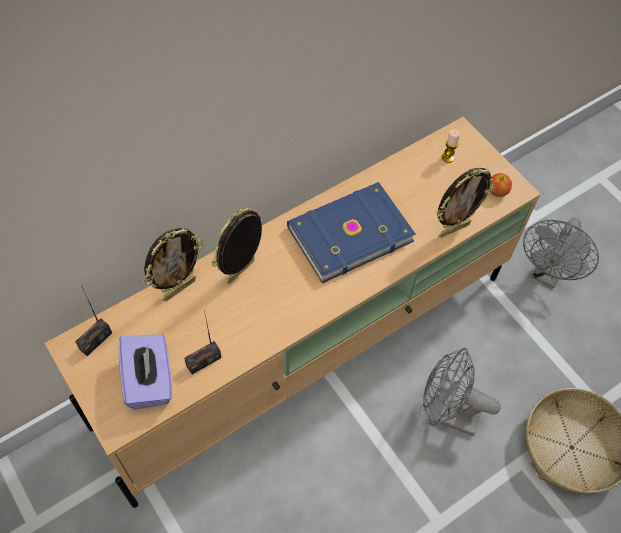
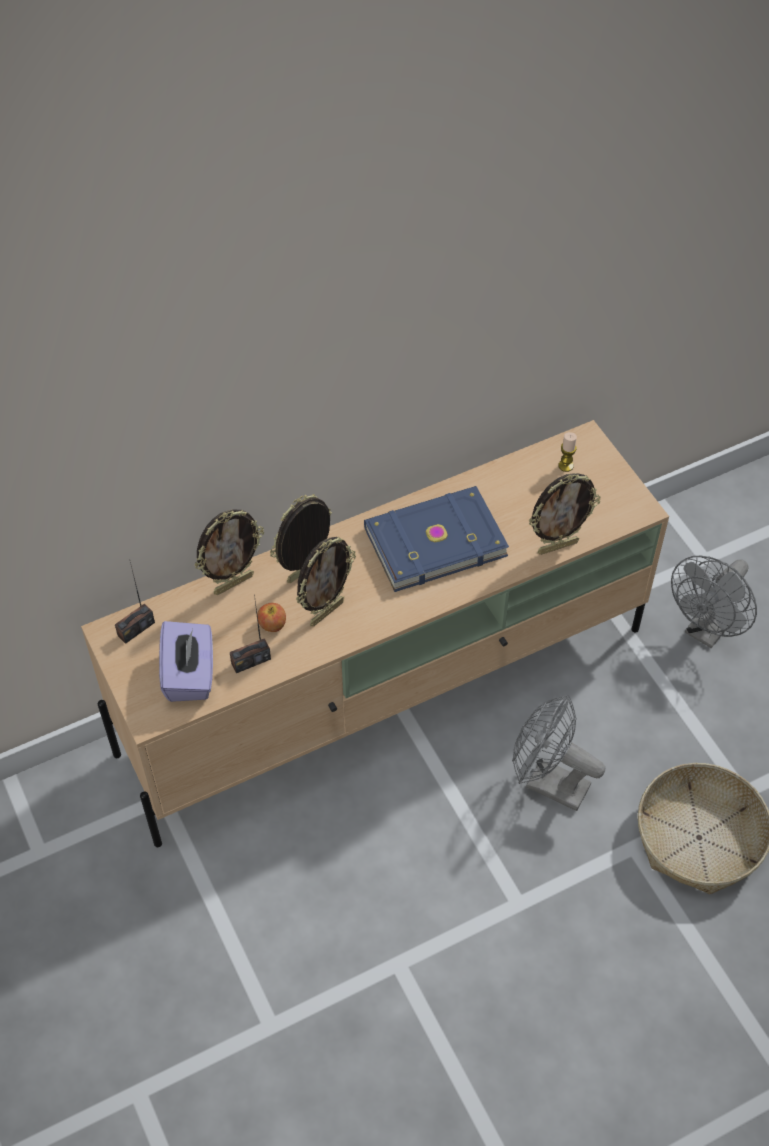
camera: 10 degrees right, 5 degrees down
apple [489,173,512,197] -> apple moved to [257,603,286,632]
none -> picture frame [296,537,356,627]

